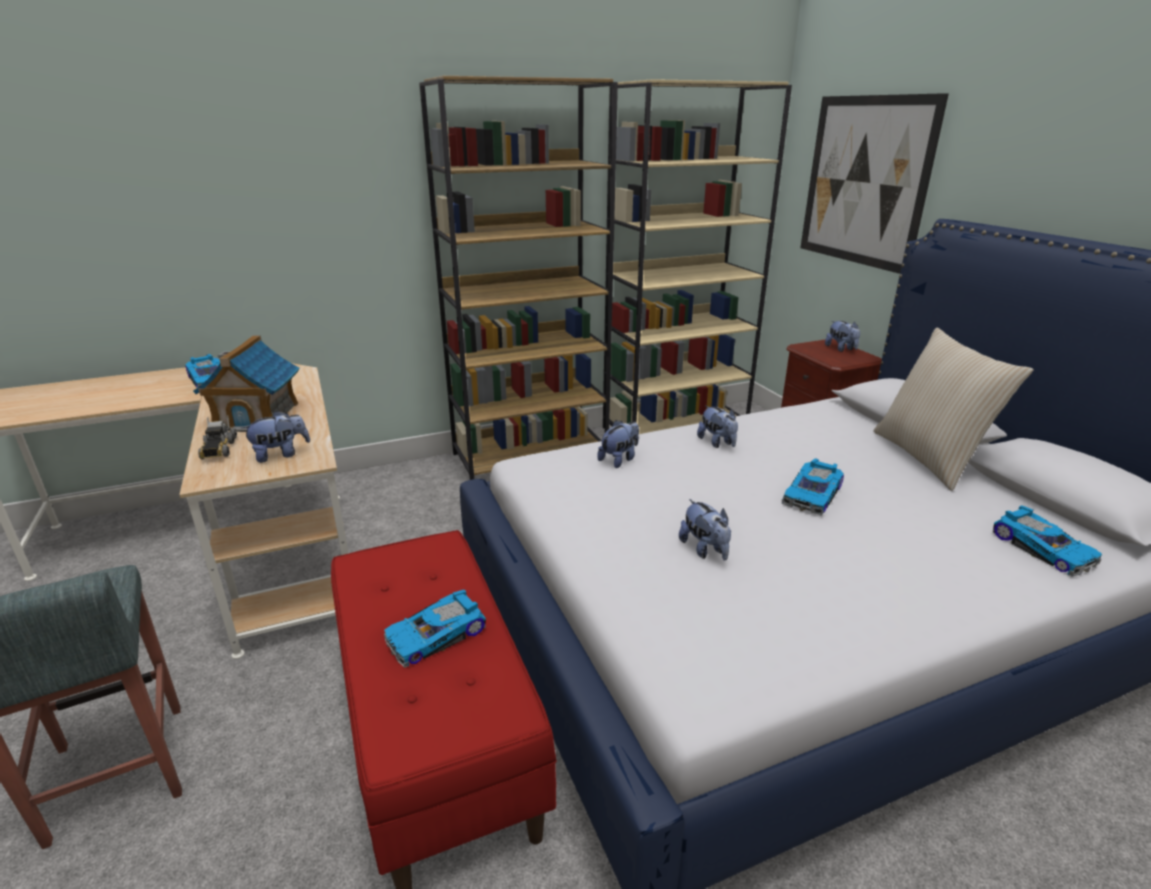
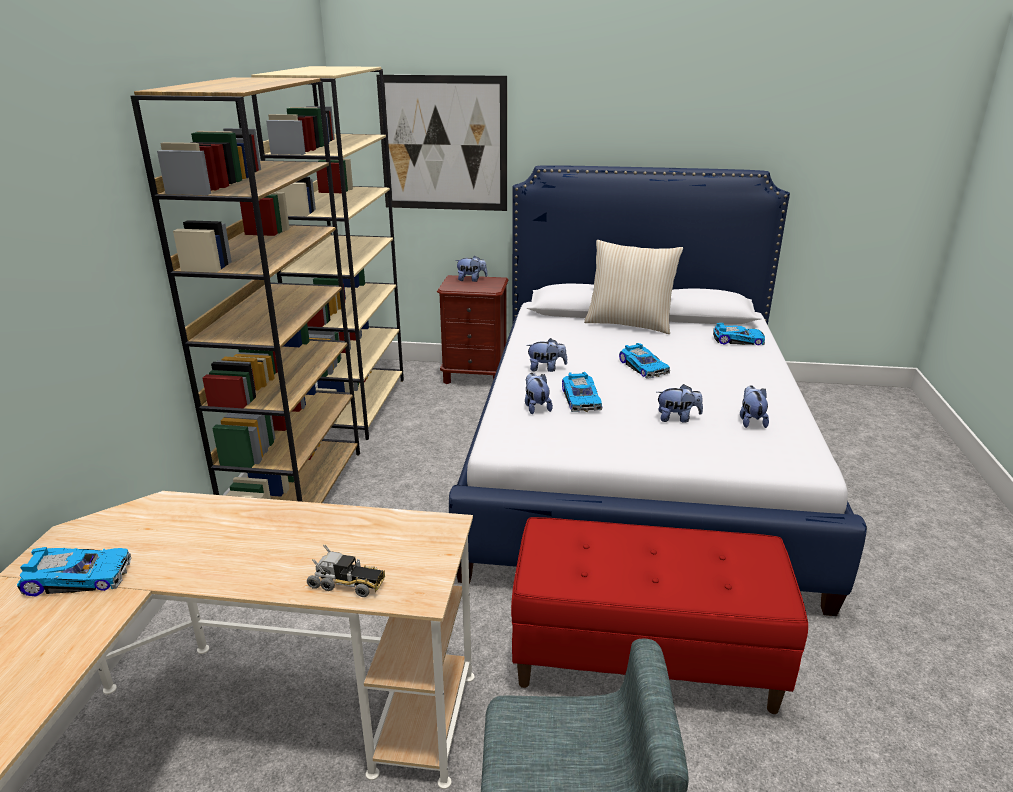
camera: 60 degrees left, 0 degrees up
toy house [193,335,299,432] -> none
plush toy [241,410,310,463] -> plush toy moved to [740,385,769,428]
toy car [384,590,486,668] -> toy car moved to [562,372,602,412]

